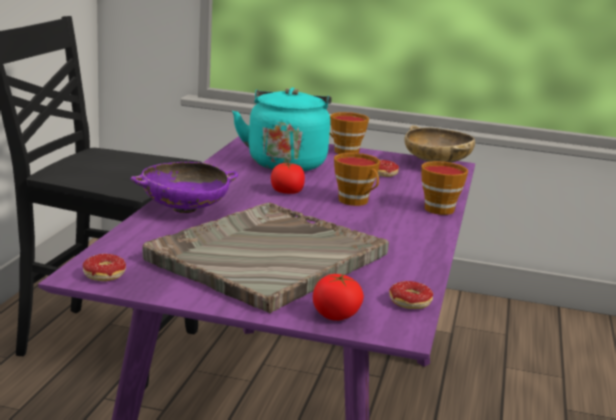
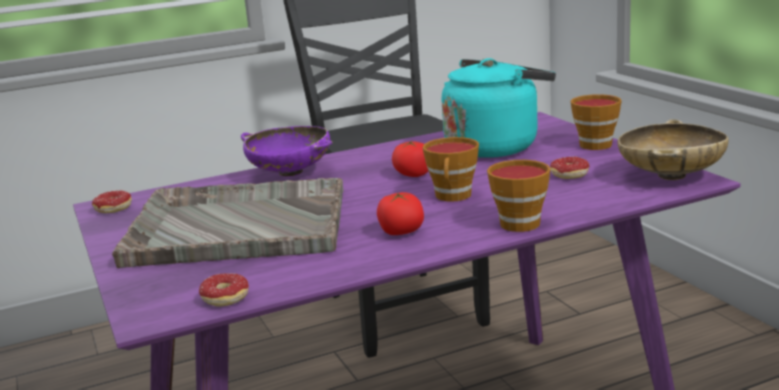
camera: 55 degrees right, 0 degrees up
tomato [313,274,364,321] -> tomato moved to [377,192,424,235]

